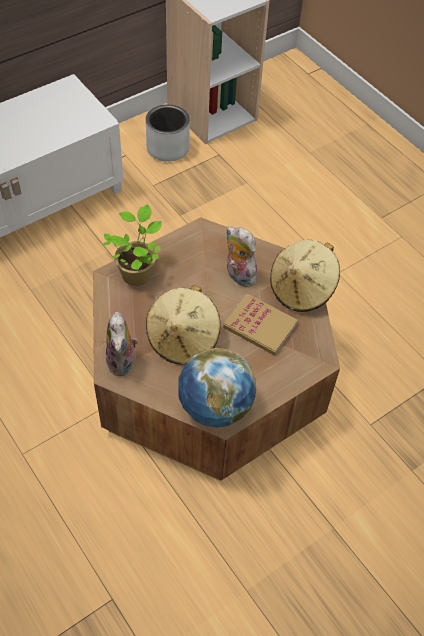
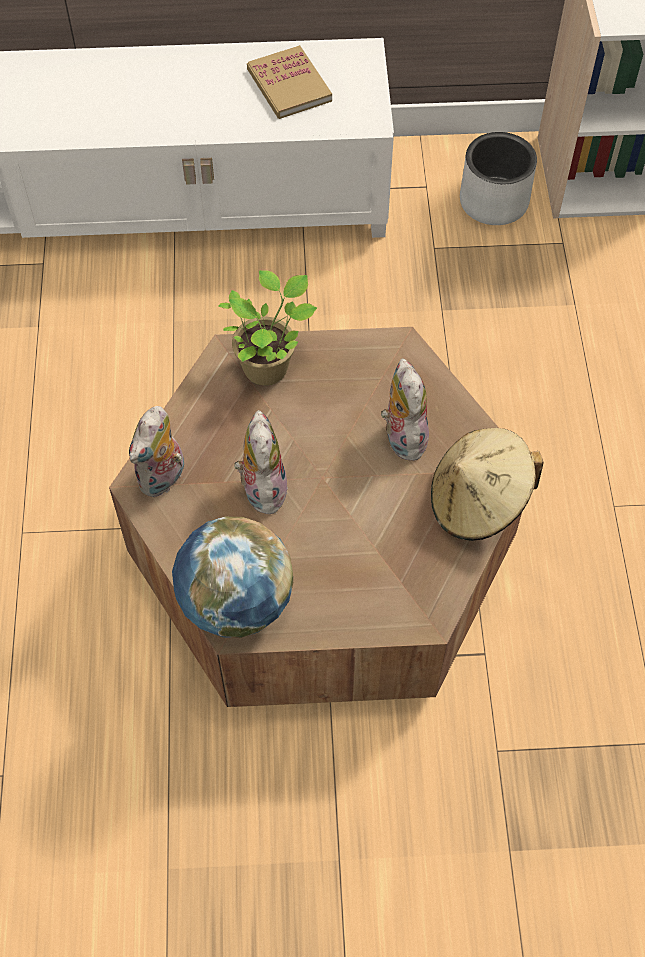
camera: 35 degrees right, 5 degrees up
beige hat [146,285,220,365] -> plush toy [234,410,288,514]
book [223,294,298,356] -> book moved to [247,45,332,119]

